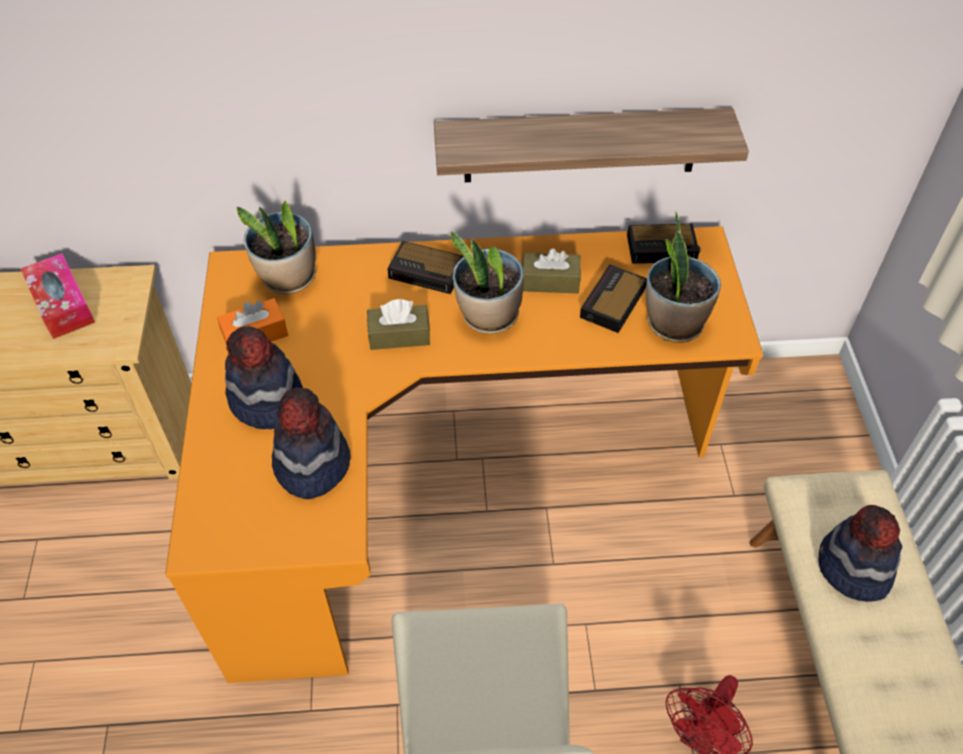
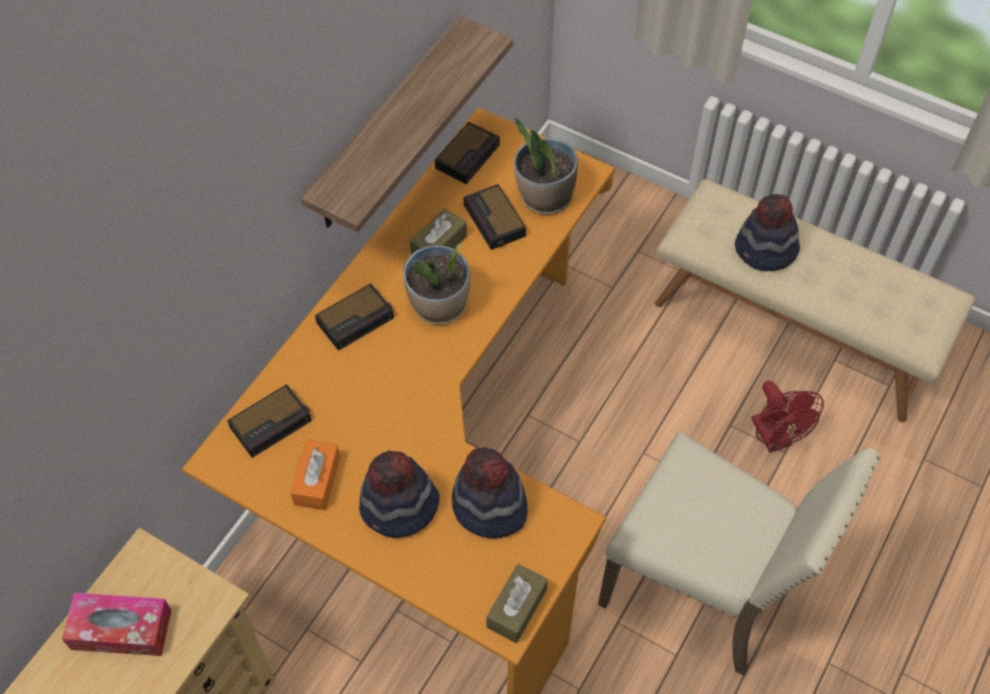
camera: 55 degrees left, 5 degrees up
potted plant [236,200,316,294] -> alarm clock [227,384,312,458]
brown tissue box [367,299,430,350] -> brown tissue box moved to [486,564,548,643]

